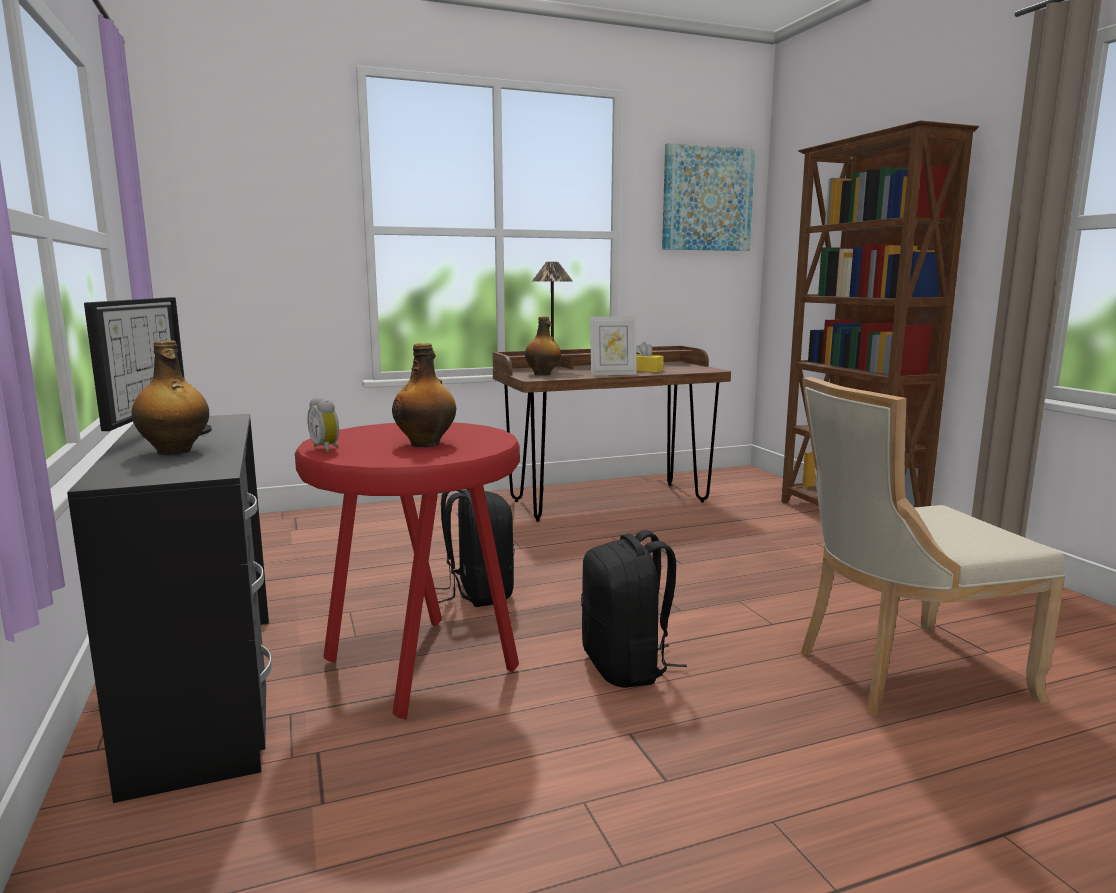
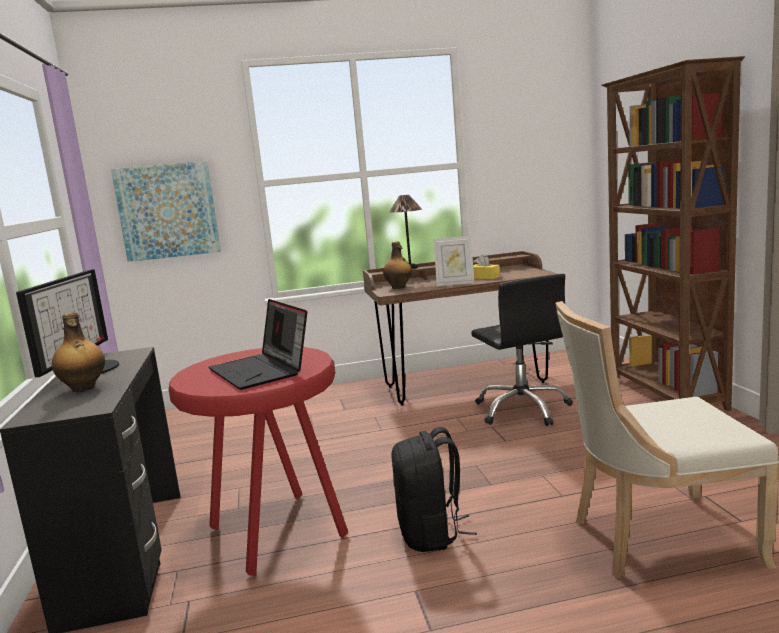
camera: 10 degrees right, 0 degrees up
alarm clock [307,397,339,453] -> none
bottle [392,343,457,447] -> laptop [209,299,307,390]
black backpack [435,489,514,607] -> none
picture [662,143,755,251] -> picture moved to [111,161,221,262]
none -> black office chair [471,274,573,426]

